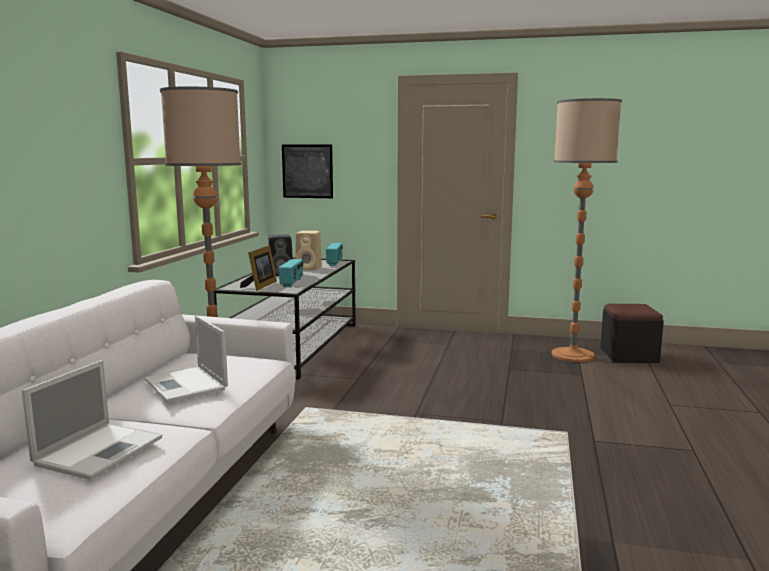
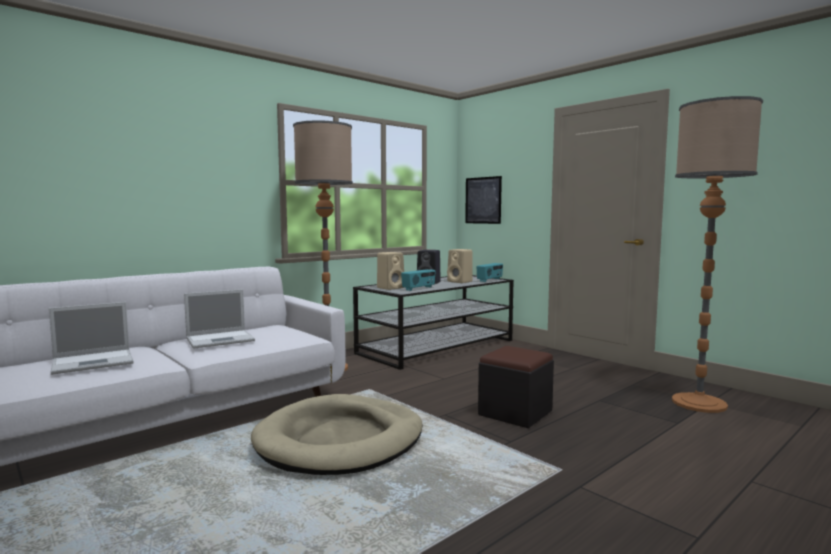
camera: 35 degrees right, 5 degrees down
laptop [144,315,228,403] -> laptop turned 120 degrees counterclockwise [184,289,255,349]
picture frame [240,245,277,291] -> beige speaker [377,252,404,290]
black ottoman [600,304,664,363] -> black ottoman moved to [478,346,554,428]
none -> beige dog bed [251,394,423,475]

